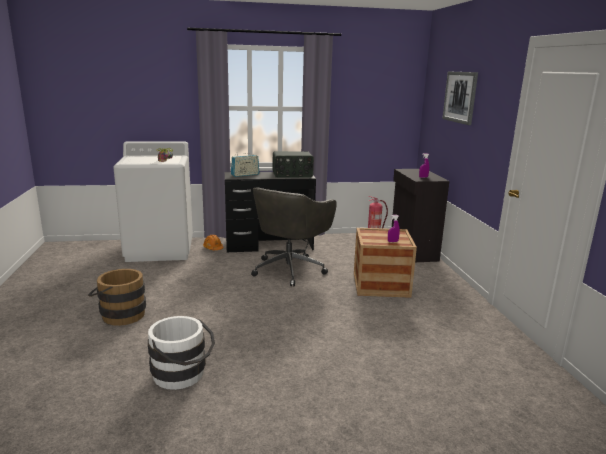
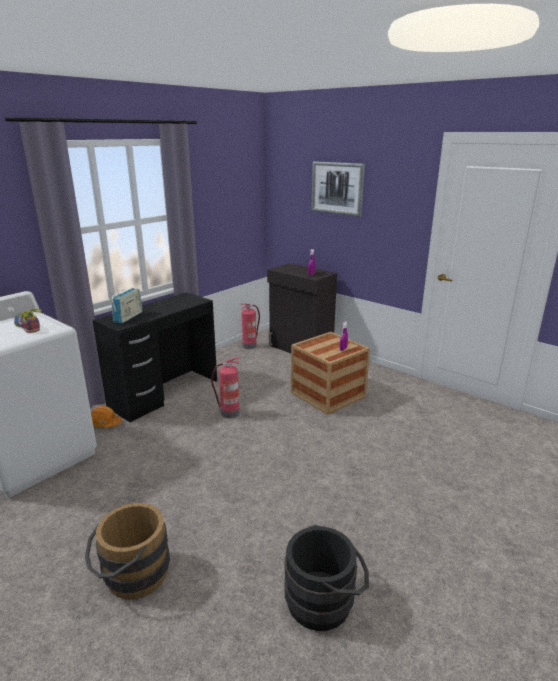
camera: 40 degrees left, 5 degrees up
white bucket [148,316,215,390] -> black bucket [284,525,369,631]
grey office chair [251,187,337,286] -> fire extinguisher [211,357,240,418]
radio [273,151,314,178] -> none

